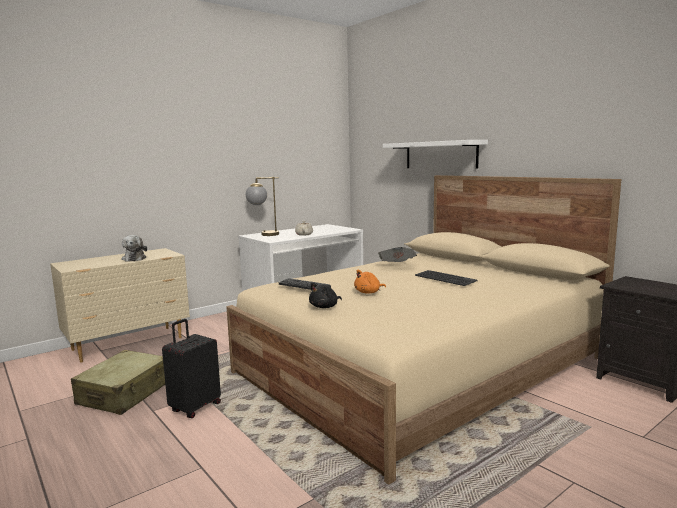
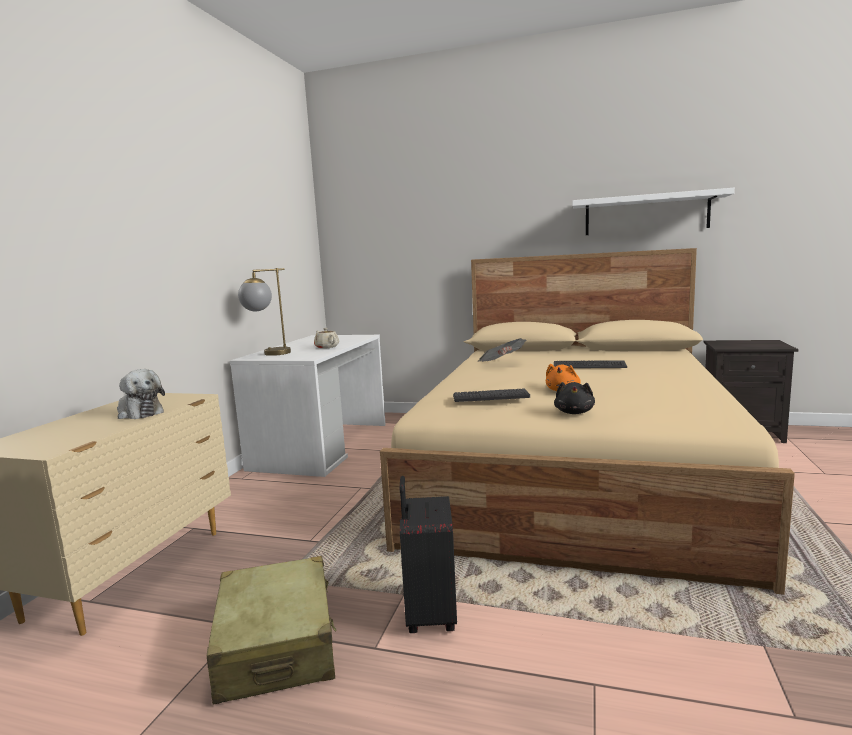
camera: 35 degrees left, 0 degrees up
white shelf [383,140,488,169] -> white shelf moved to [572,188,735,235]

